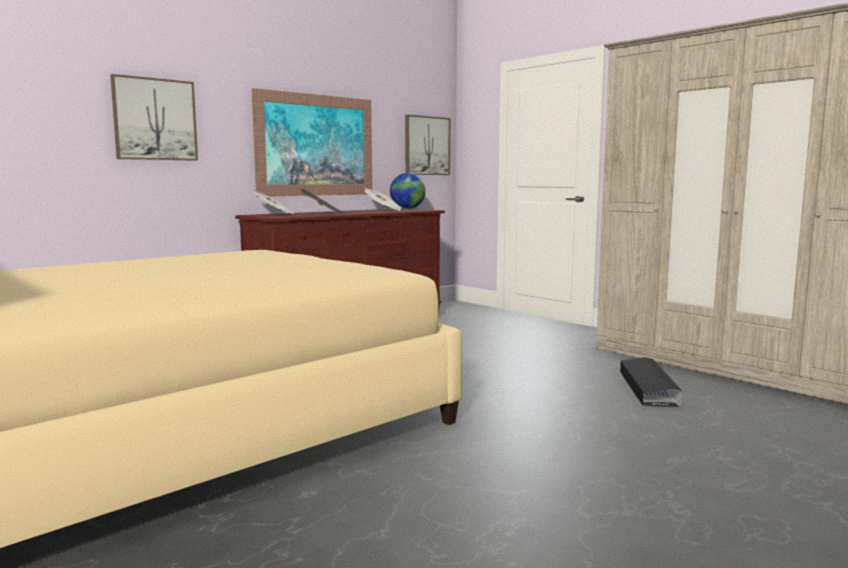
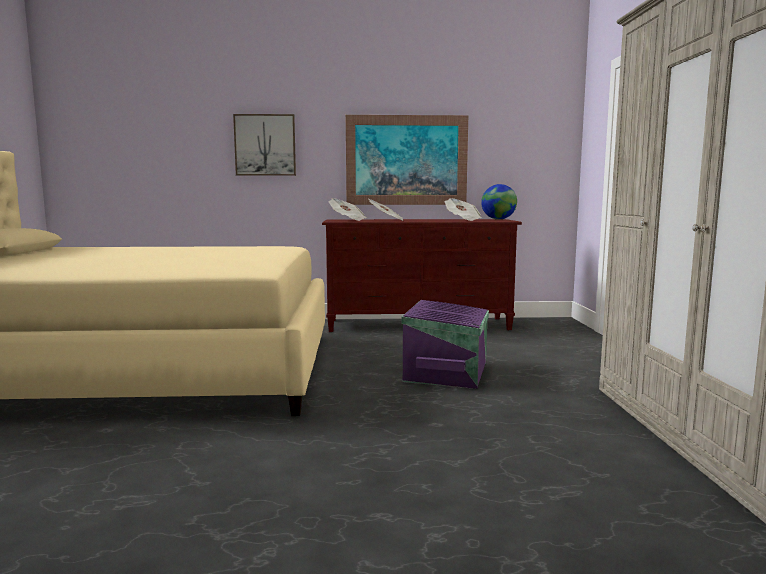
camera: 40 degrees right, 0 degrees up
picture [405,115,450,175] -> none
black storage box [620,357,682,407] -> none
none -> purple storage box [401,300,489,389]

